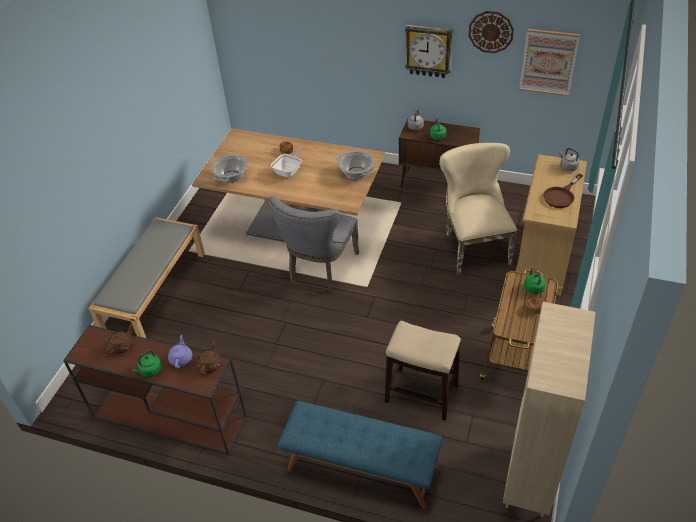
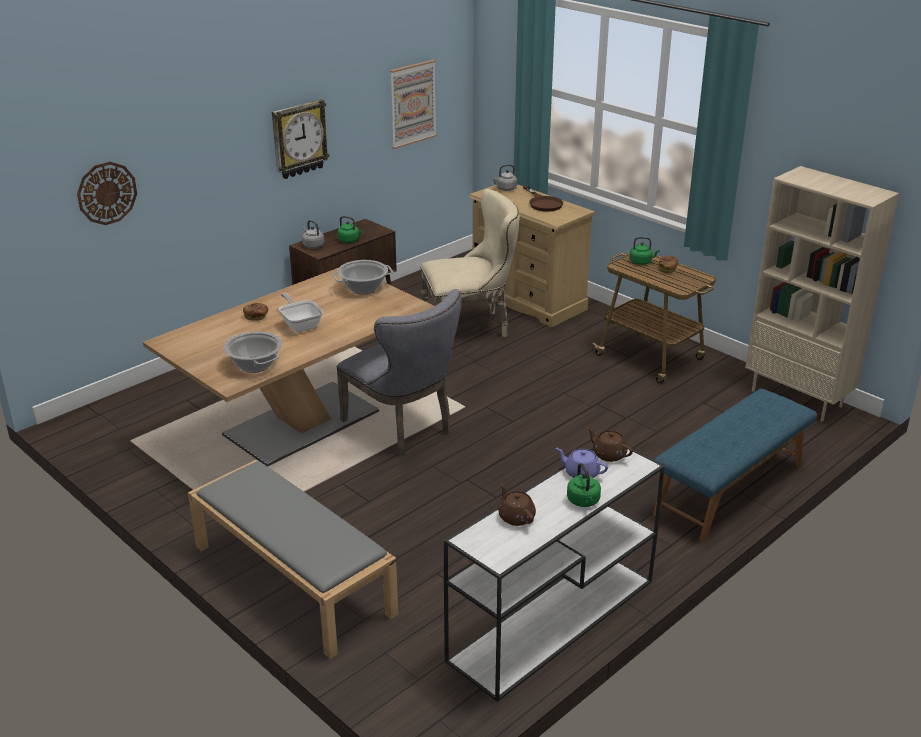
camera: 65 degrees left, 15 degrees down
brown console table [63,325,247,455] -> white console table [444,448,665,702]
stool [385,321,461,421] -> none
beige chair [439,143,518,275] -> beige chair turned 150 degrees clockwise [420,189,520,337]
wall clock [468,11,514,53] -> wall clock moved to [77,162,137,225]

